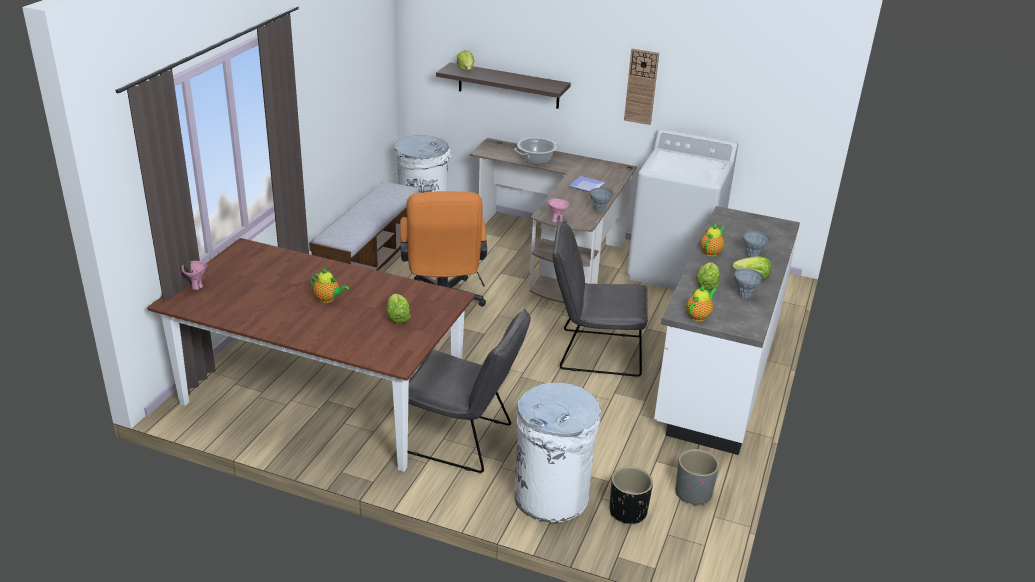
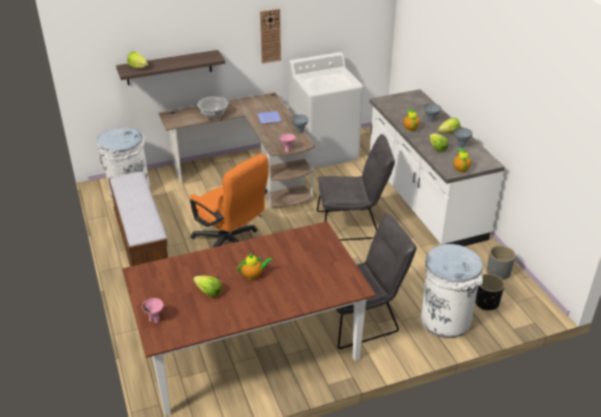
camera: 40 degrees left, 5 degrees up
lettuce [386,293,410,323] -> lettuce moved to [193,275,222,297]
grey chair [553,221,648,377] -> grey chair turned 150 degrees counterclockwise [317,134,395,241]

